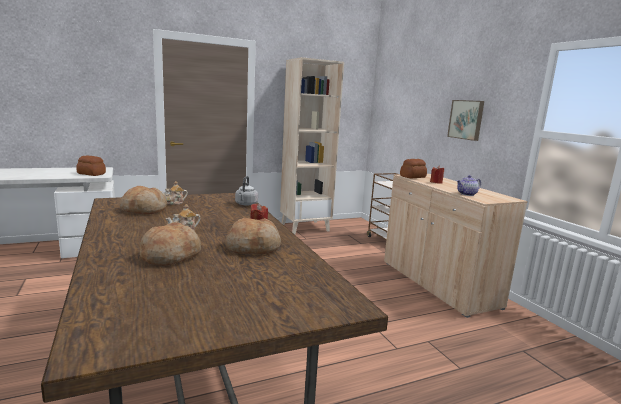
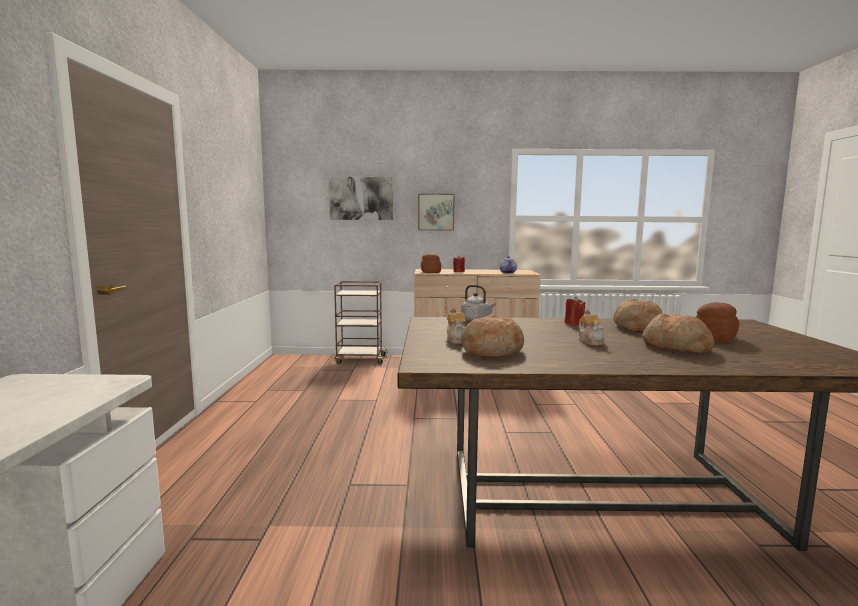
camera: 65 degrees left, 5 degrees down
bread [76,155,106,176] -> bread moved to [695,302,739,343]
beige bookcase [280,57,344,234] -> none
none -> picture [329,177,393,220]

